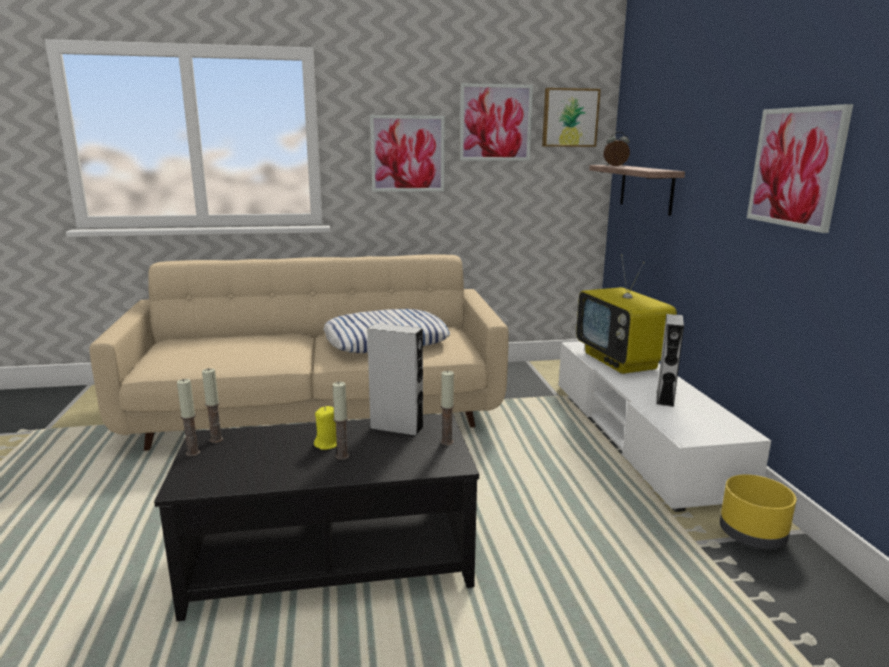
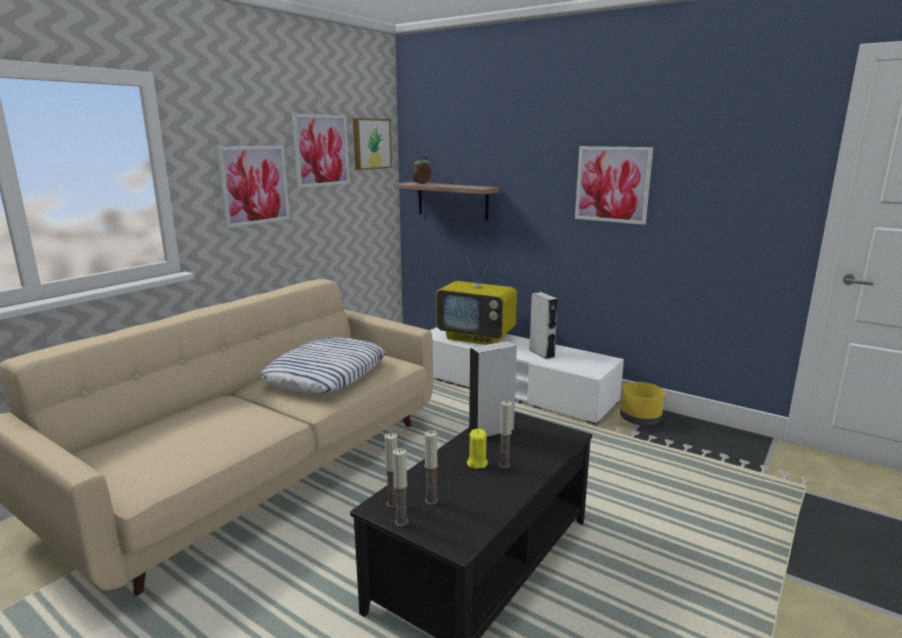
camera: 45 degrees left, 0 degrees up
candle [441,370,454,445] -> candle moved to [424,431,438,505]

